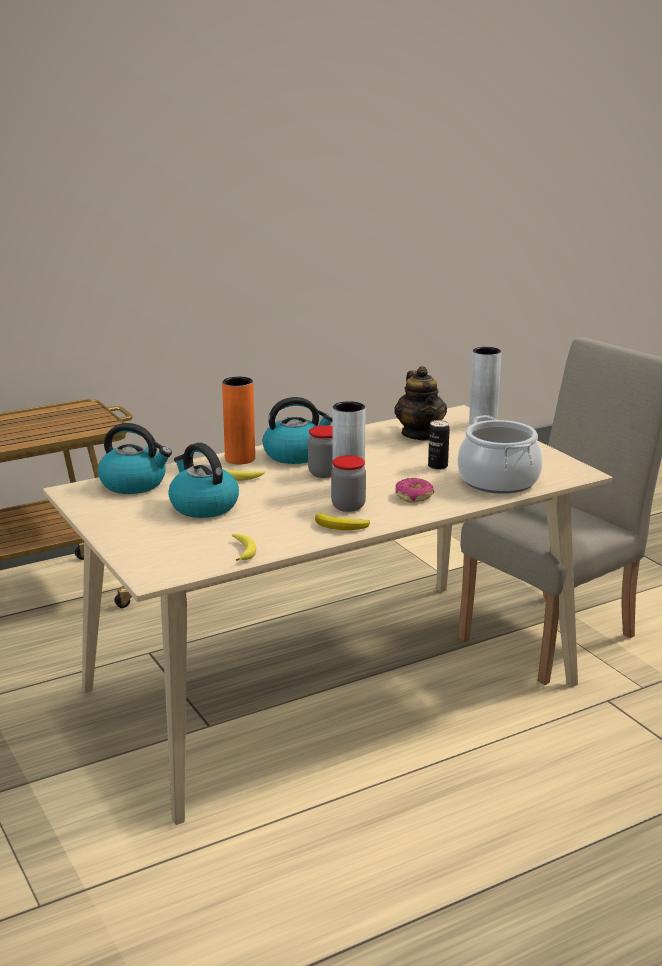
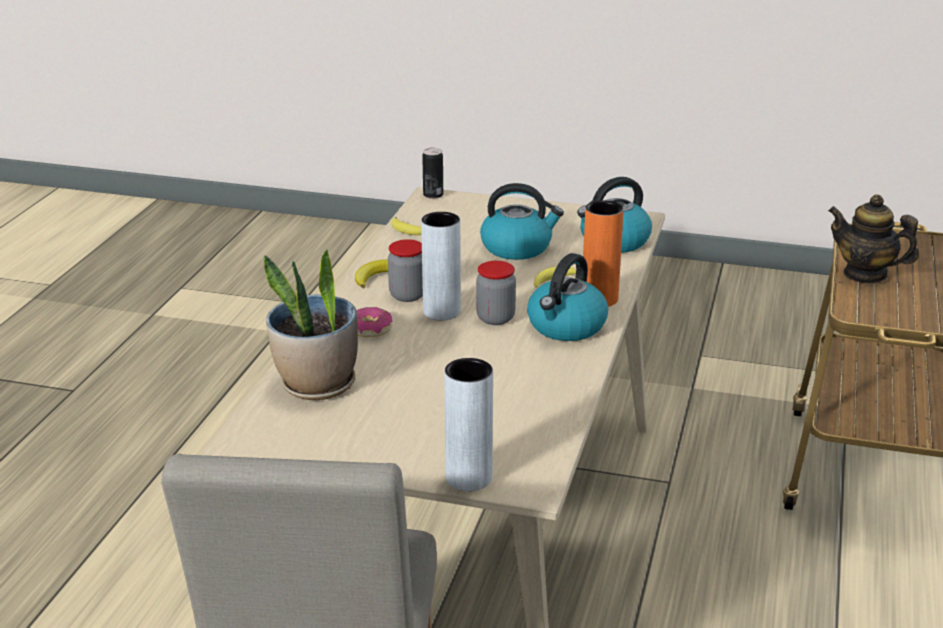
camera: 135 degrees right, 5 degrees up
teapot [394,366,447,440] -> teapot moved to [828,194,919,284]
can [428,420,450,470] -> can moved to [422,148,443,199]
cooking pot [458,415,543,494] -> potted plant [263,249,358,400]

